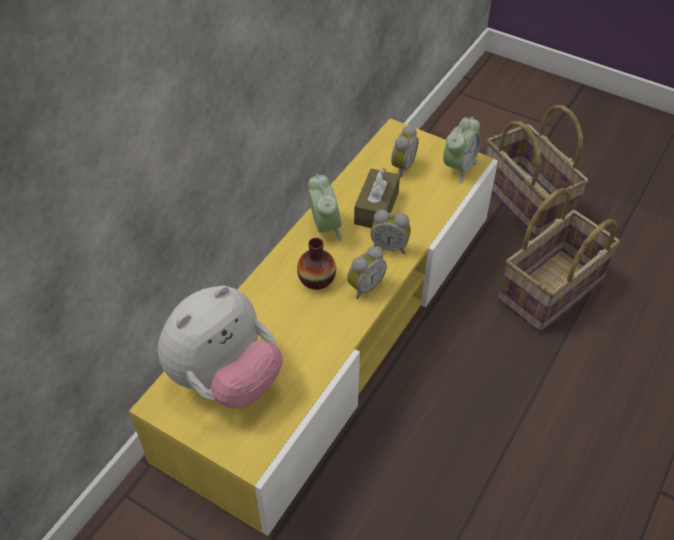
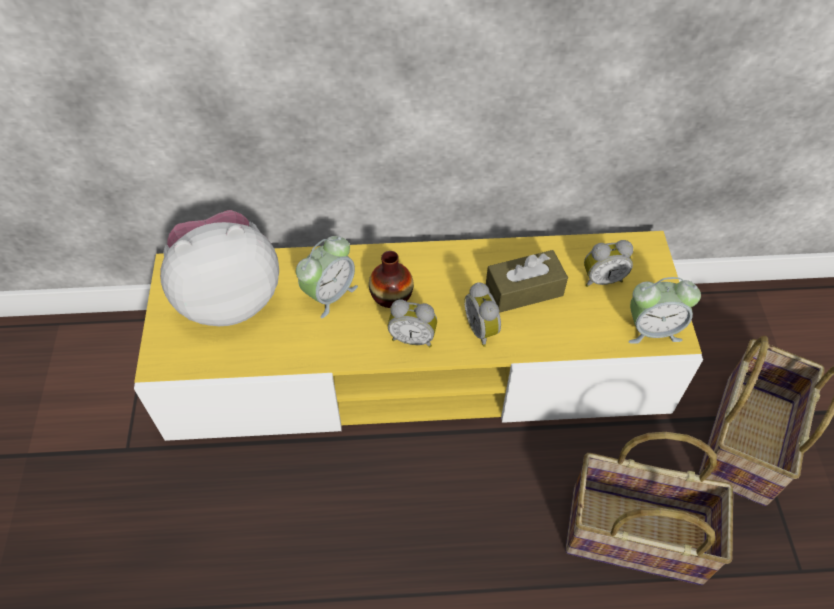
camera: 55 degrees right, 5 degrees up
plush toy [158,285,283,408] -> plush toy turned 150 degrees clockwise [160,210,279,326]
alarm clock [308,174,342,241] -> alarm clock moved to [296,236,358,318]

